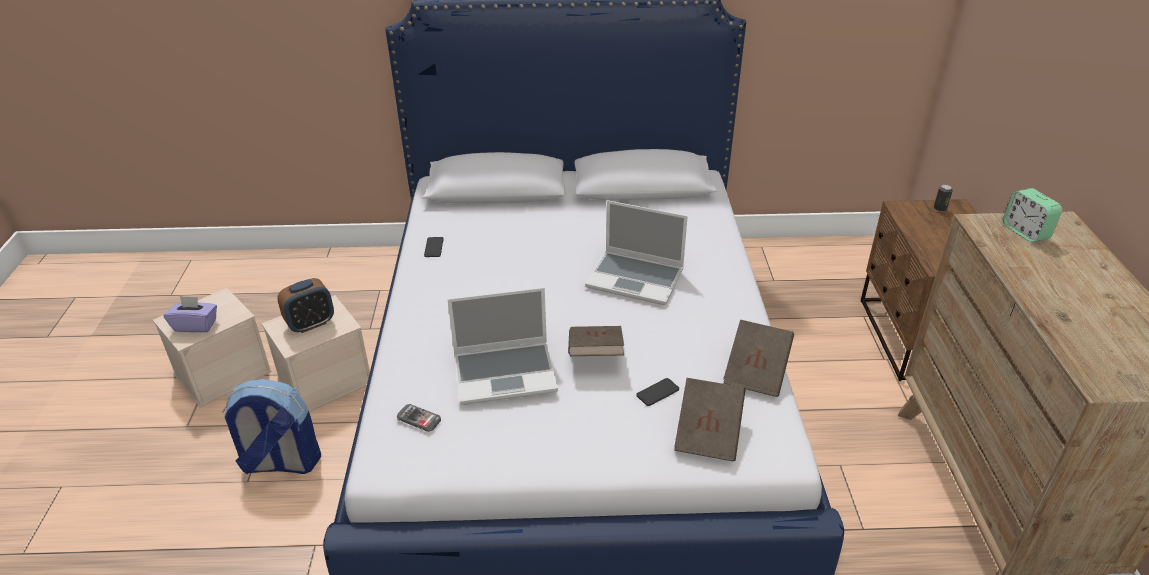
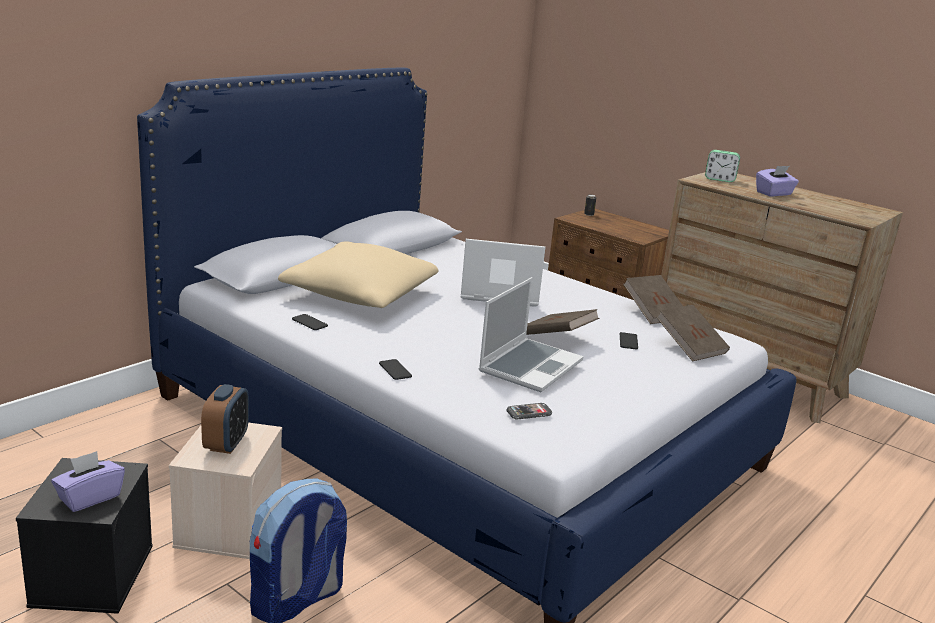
camera: 50 degrees left, 15 degrees down
beige storage box [153,288,272,408] -> black storage box [16,458,153,614]
laptop [585,200,688,305] -> laptop turned 150 degrees counterclockwise [461,239,546,307]
none -> beige pillow [278,242,439,308]
none -> phone [379,359,412,380]
none -> purple tissue box [756,166,799,196]

